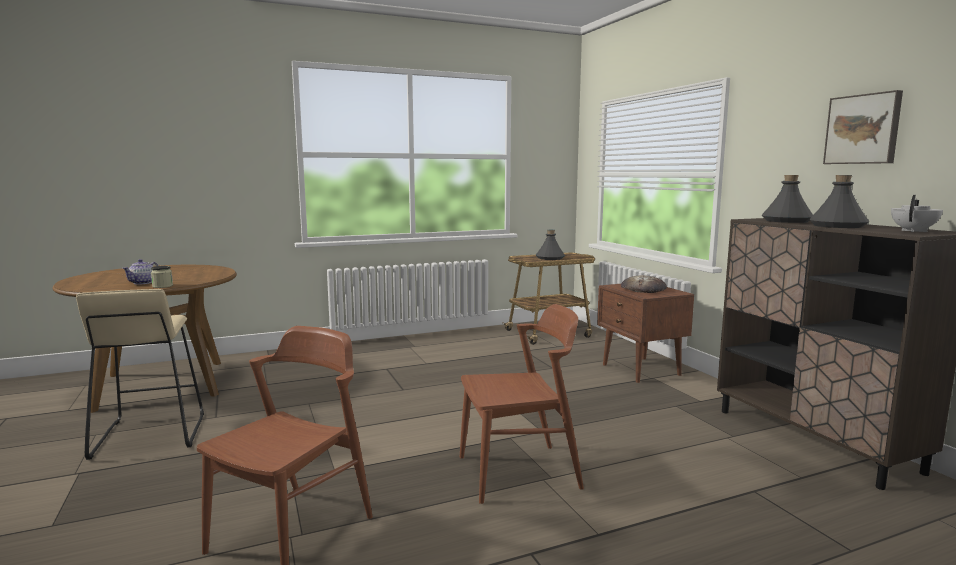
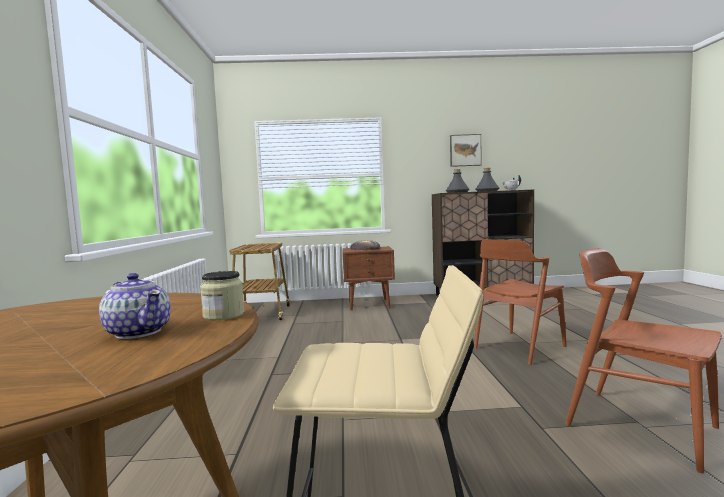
camera: 70 degrees left, 5 degrees down
brown chair [460,304,584,504] -> brown chair turned 135 degrees counterclockwise [474,239,567,365]
grey bottle [536,230,565,260] -> none

